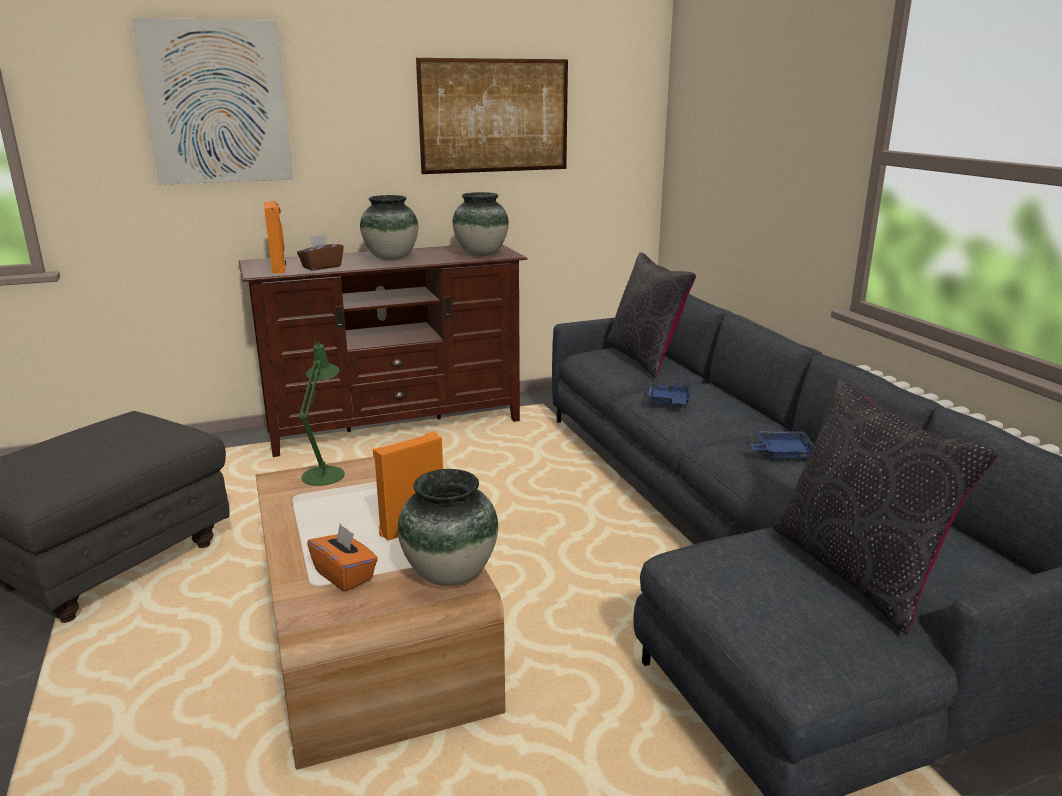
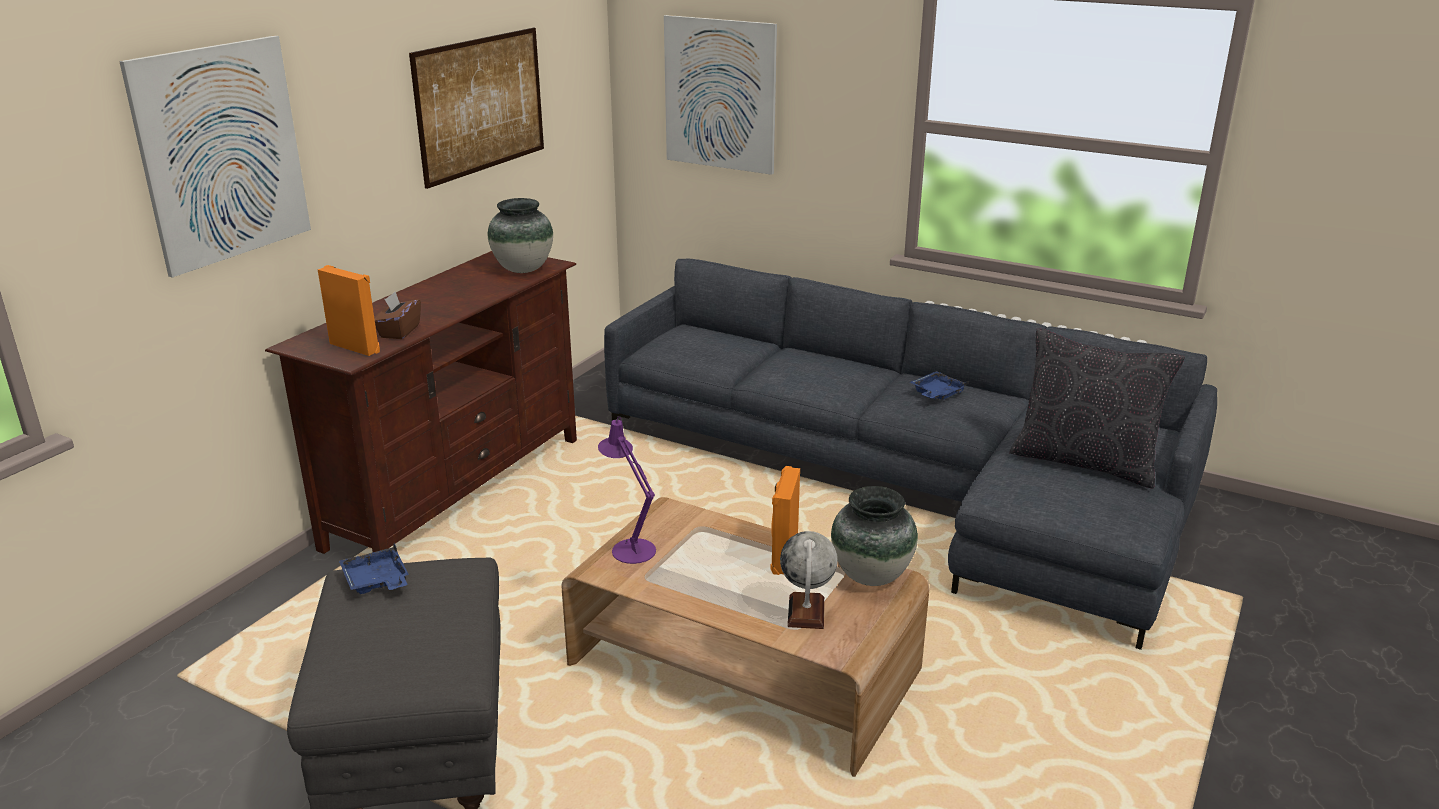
camera: 40 degrees left, 5 degrees up
green table lamp [299,339,345,486] -> purple table lamp [598,416,656,564]
orange tissue box [307,524,378,592] -> globe [780,531,838,629]
vase [360,195,418,261] -> none
black pillow [606,252,696,378] -> none
blue tray [647,382,692,405] -> blue tray moved to [339,543,409,594]
none -> picture [664,15,777,175]

